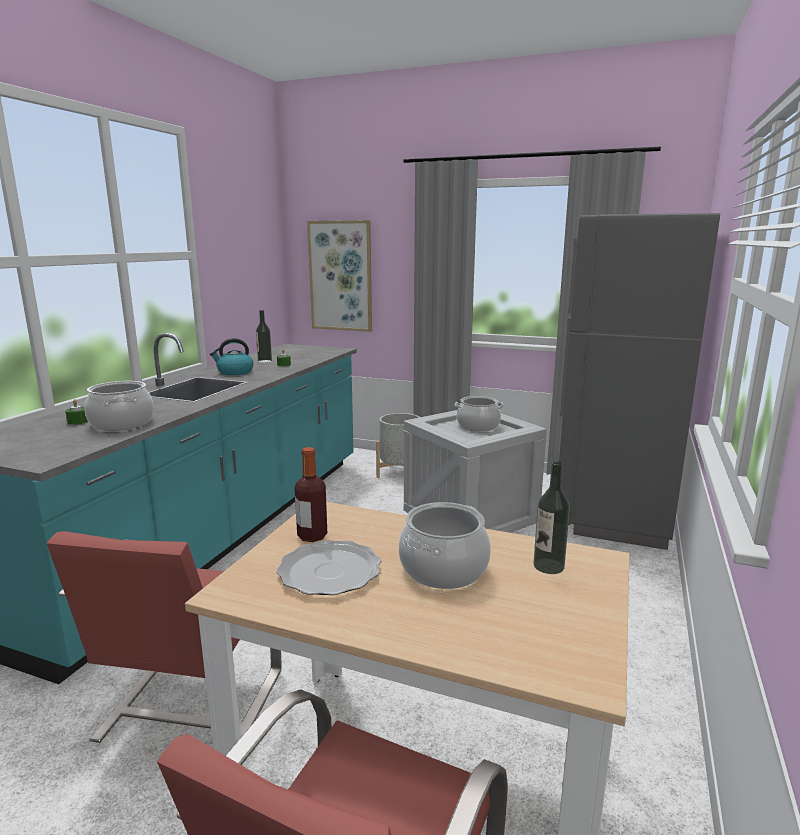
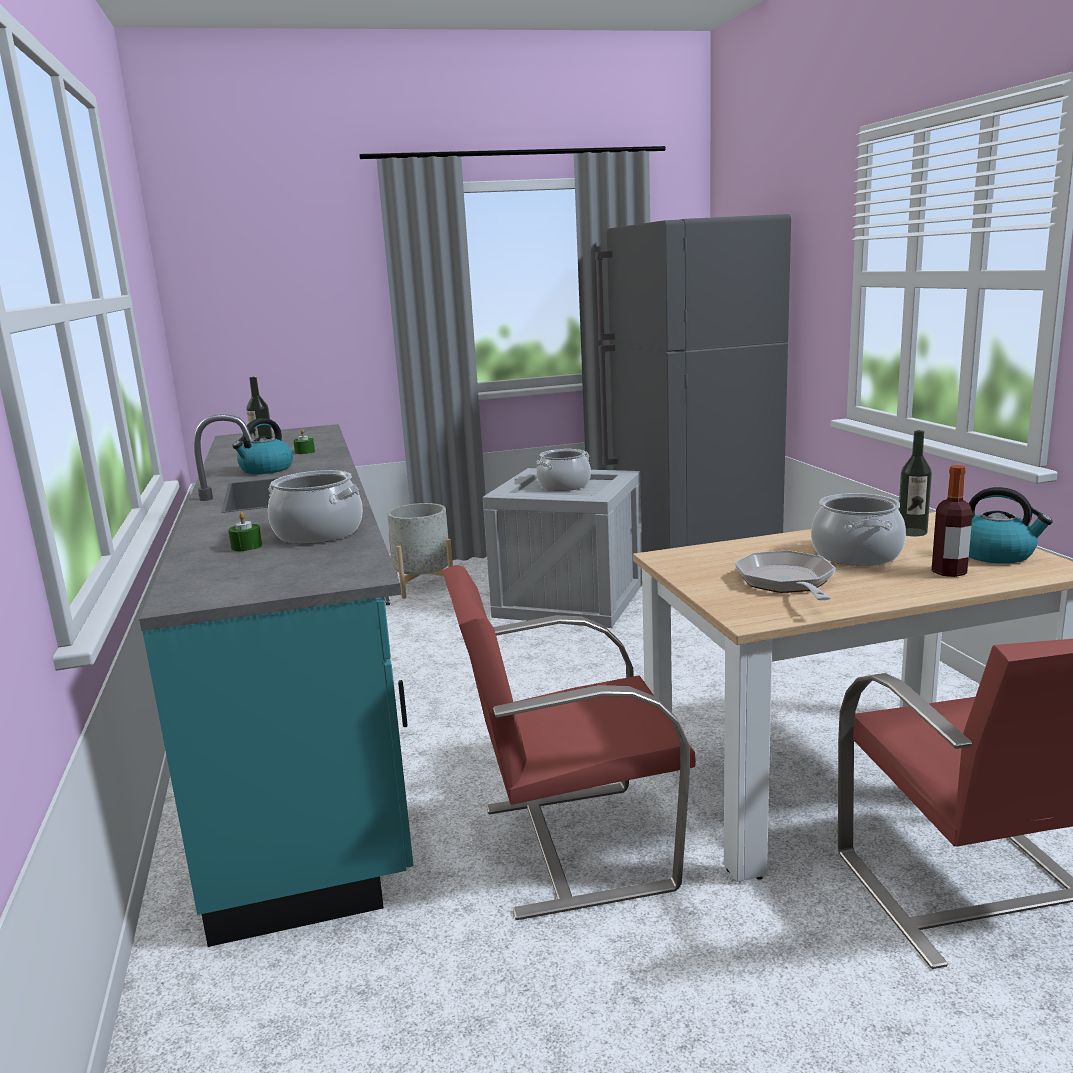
camera: 35 degrees left, 0 degrees up
red chair [46,531,282,743] -> red chair turned 105 degrees clockwise [442,565,696,920]
plate [276,540,381,595] -> frying pan [735,550,836,600]
bottle [295,447,327,542] -> bottle moved to [932,465,972,577]
picture [307,220,372,332] -> none
none -> kettle [969,487,1053,564]

